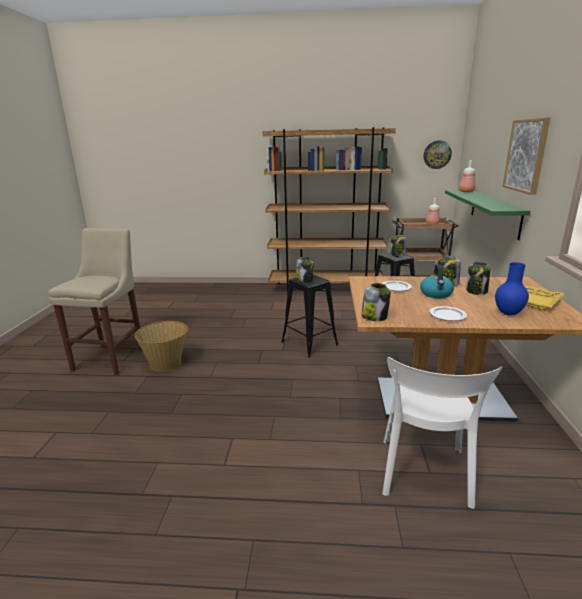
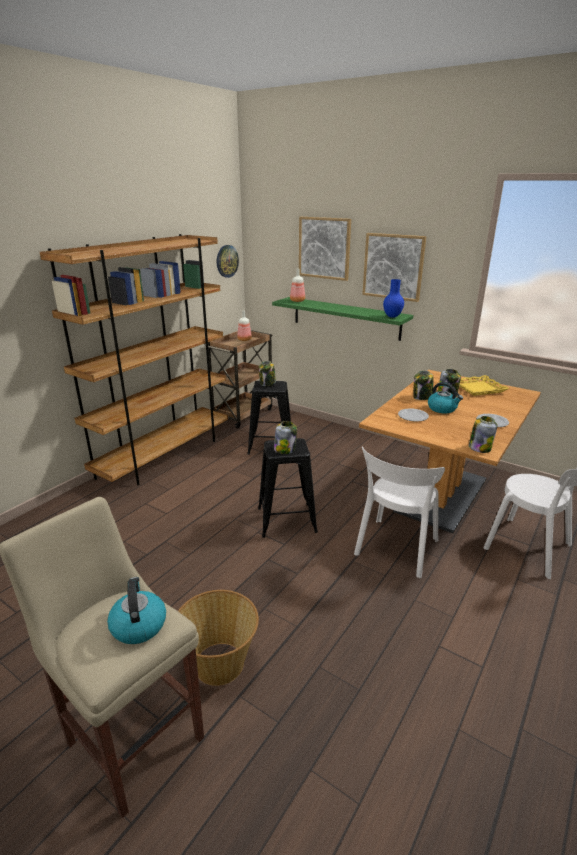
camera: 60 degrees left, 5 degrees up
blue vase [495,262,529,316] -> blue vase moved to [383,279,404,318]
none -> kettle [107,577,166,644]
none -> picture [299,217,351,281]
none -> white chair [354,447,445,578]

